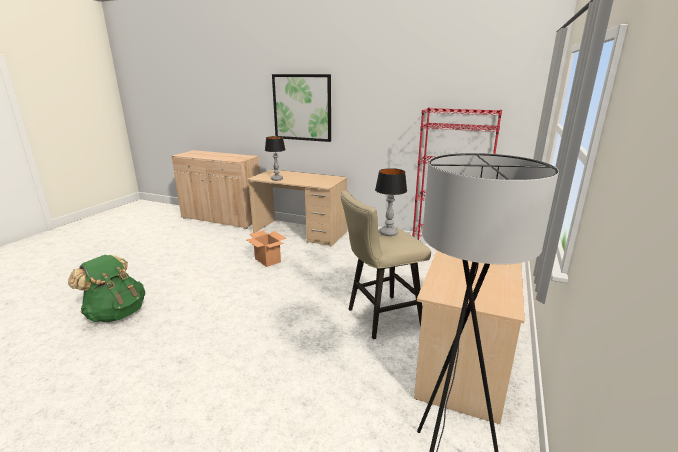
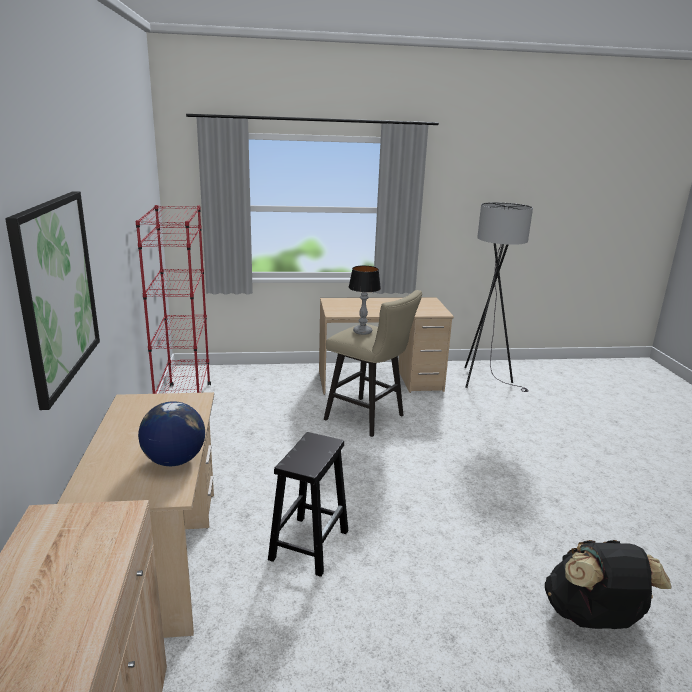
camera: 120 degrees left, 0 degrees up
green backpack [68,255,145,322] -> black backpack [545,540,672,629]
cardboard box [246,230,286,267] -> black stool [268,432,348,577]
table lamp [265,136,286,181] -> globe [138,401,205,466]

